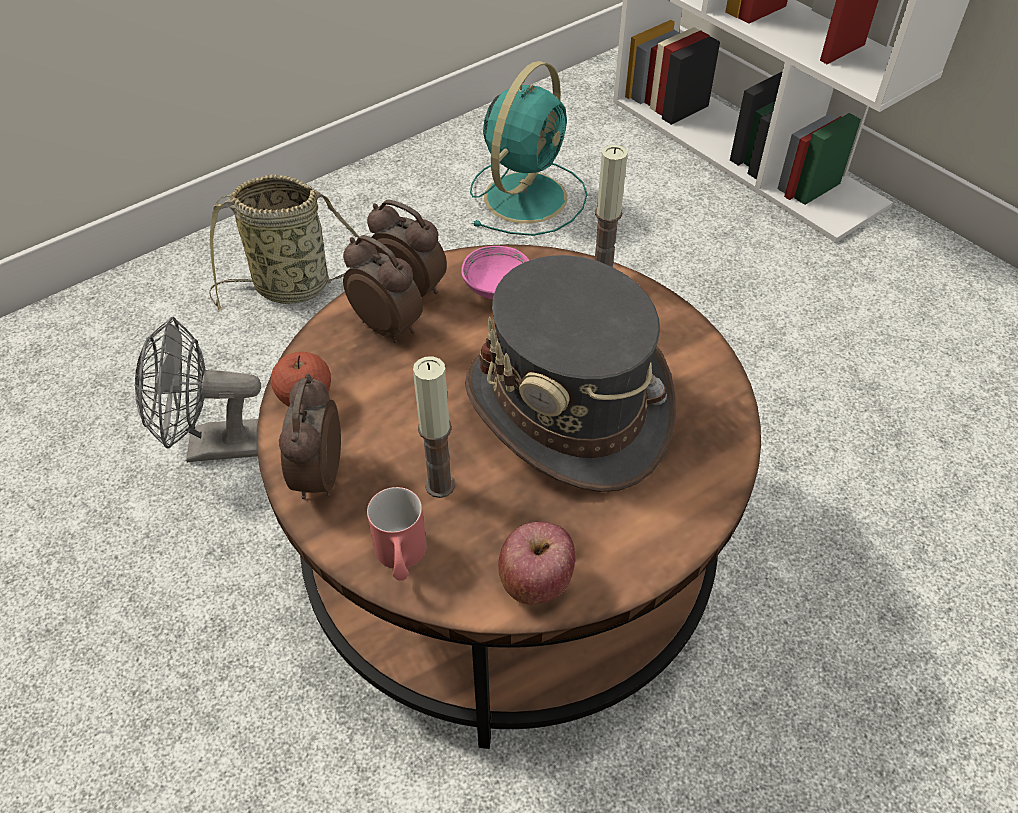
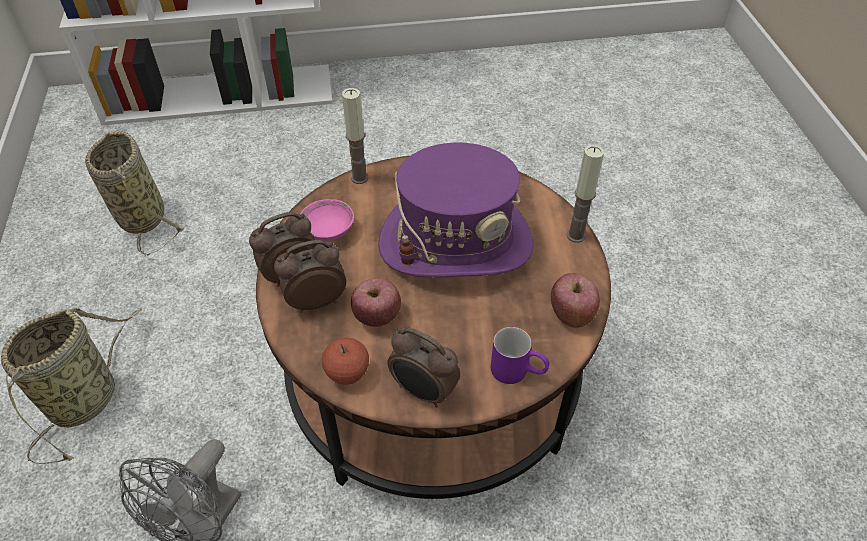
camera: 60 degrees left, 0 degrees up
red mug [367,487,427,581] -> purple mug [491,327,549,384]
candle [413,356,455,498] -> candle moved to [567,145,604,243]
grey hat [465,255,676,492] -> purple hat [378,142,533,278]
turquoise fan [470,61,587,236] -> basket [85,131,185,255]
none -> apple [351,278,401,327]

